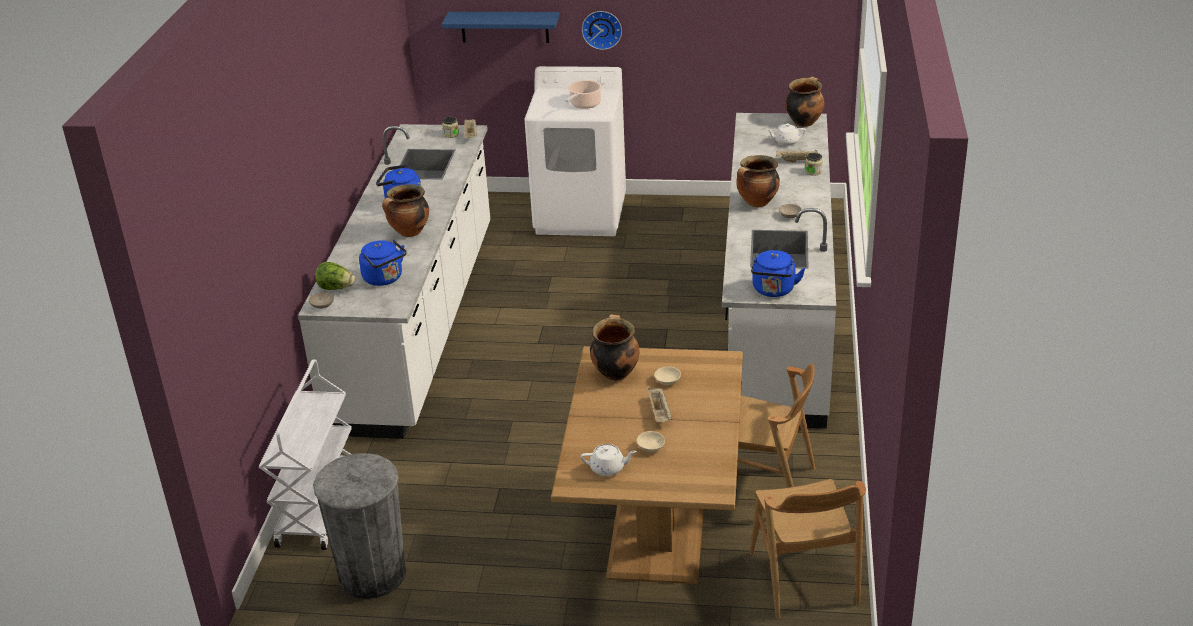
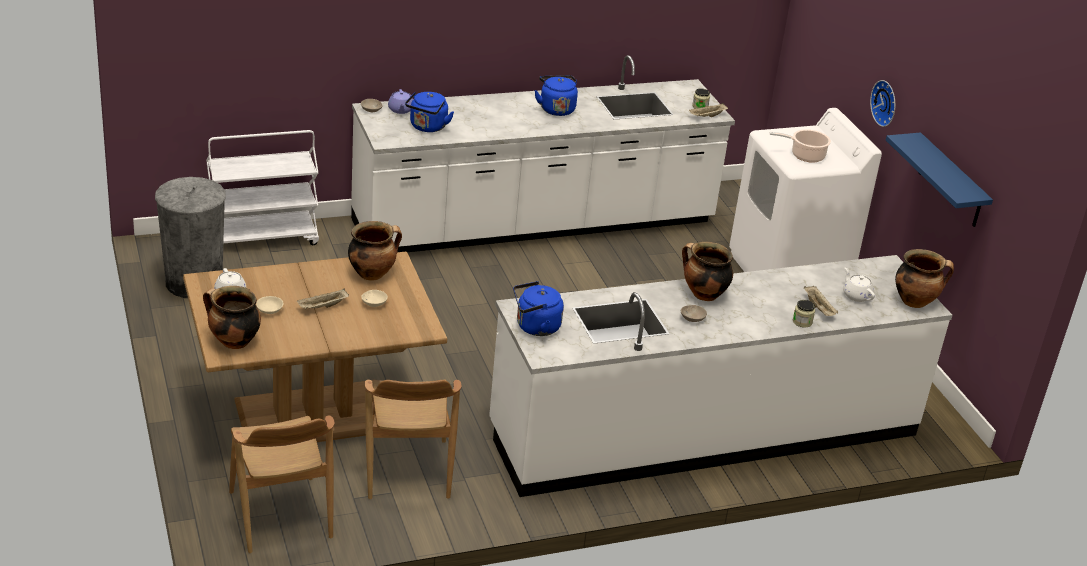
camera: 60 degrees right, 0 degrees up
lettuce [315,262,355,290] -> purple teapot [388,89,413,114]
cooking pot [382,184,429,237] -> cooking pot moved to [203,286,261,349]
blue shelf [442,12,560,43] -> blue shelf moved to [886,132,993,227]
brown chair [750,479,866,619] -> brown chair turned 75 degrees counterclockwise [229,415,334,553]

